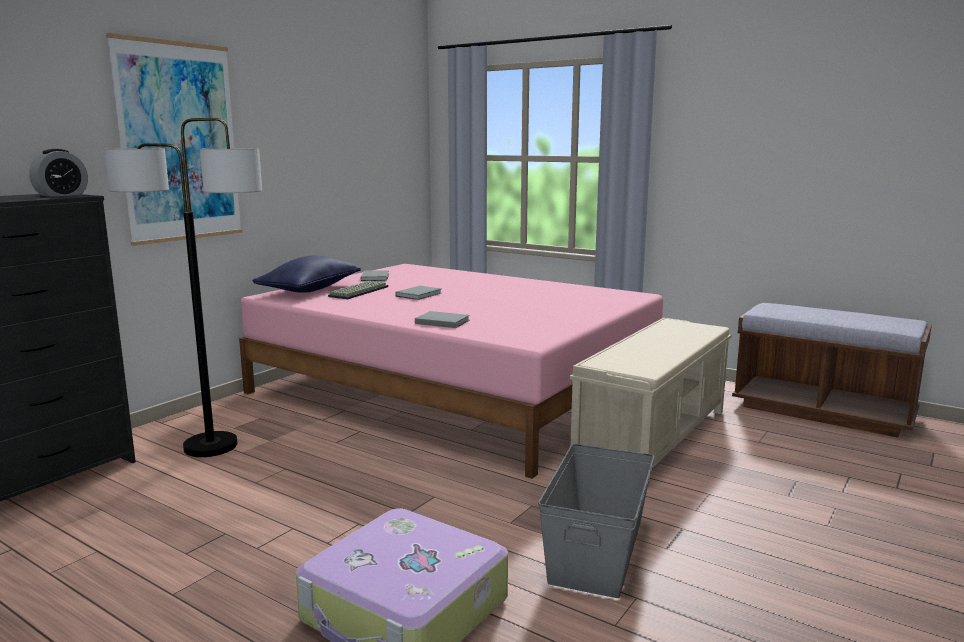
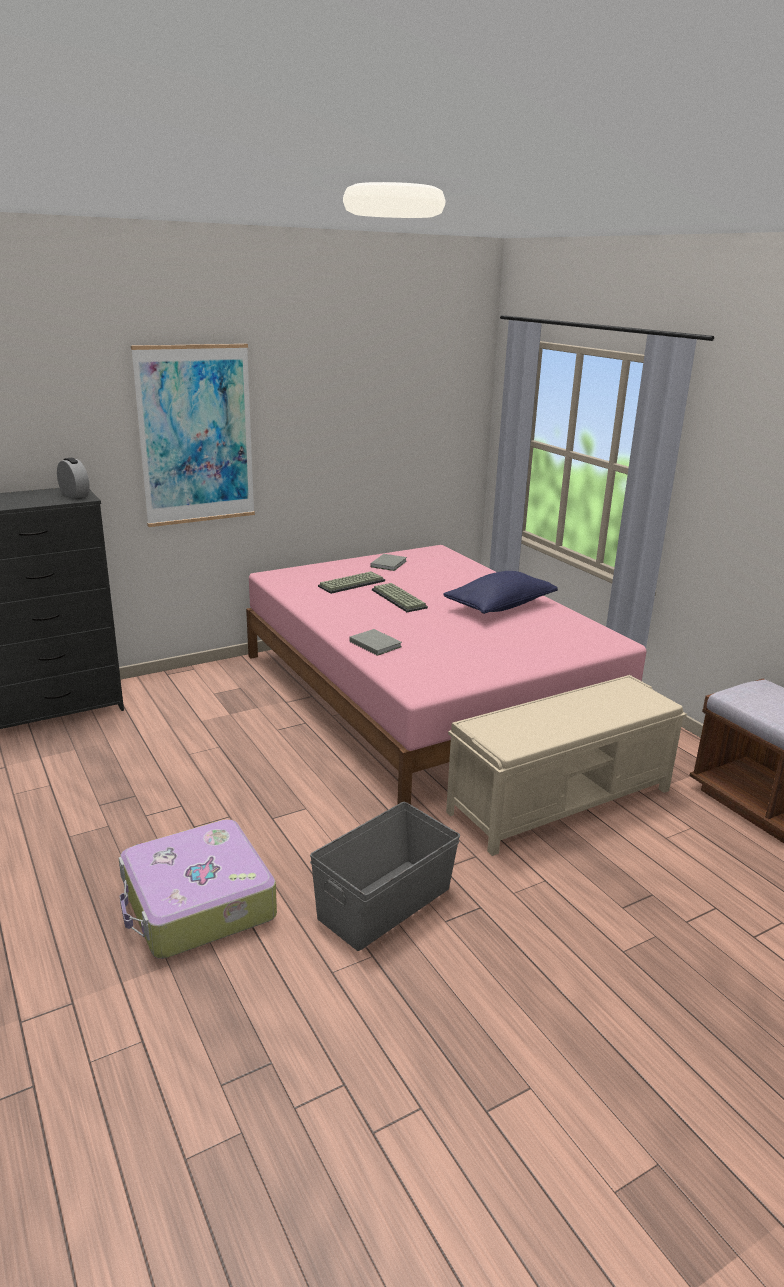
camera: 25 degrees right, 10 degrees up
alarm clock [29,149,88,197] -> alarm clock turned 105 degrees counterclockwise [57,458,90,499]
floor lamp [104,118,262,457] -> none
blue pillow [252,256,361,293] -> blue pillow moved to [443,571,558,614]
grey book [396,286,441,300] -> keyboard [372,583,428,612]

